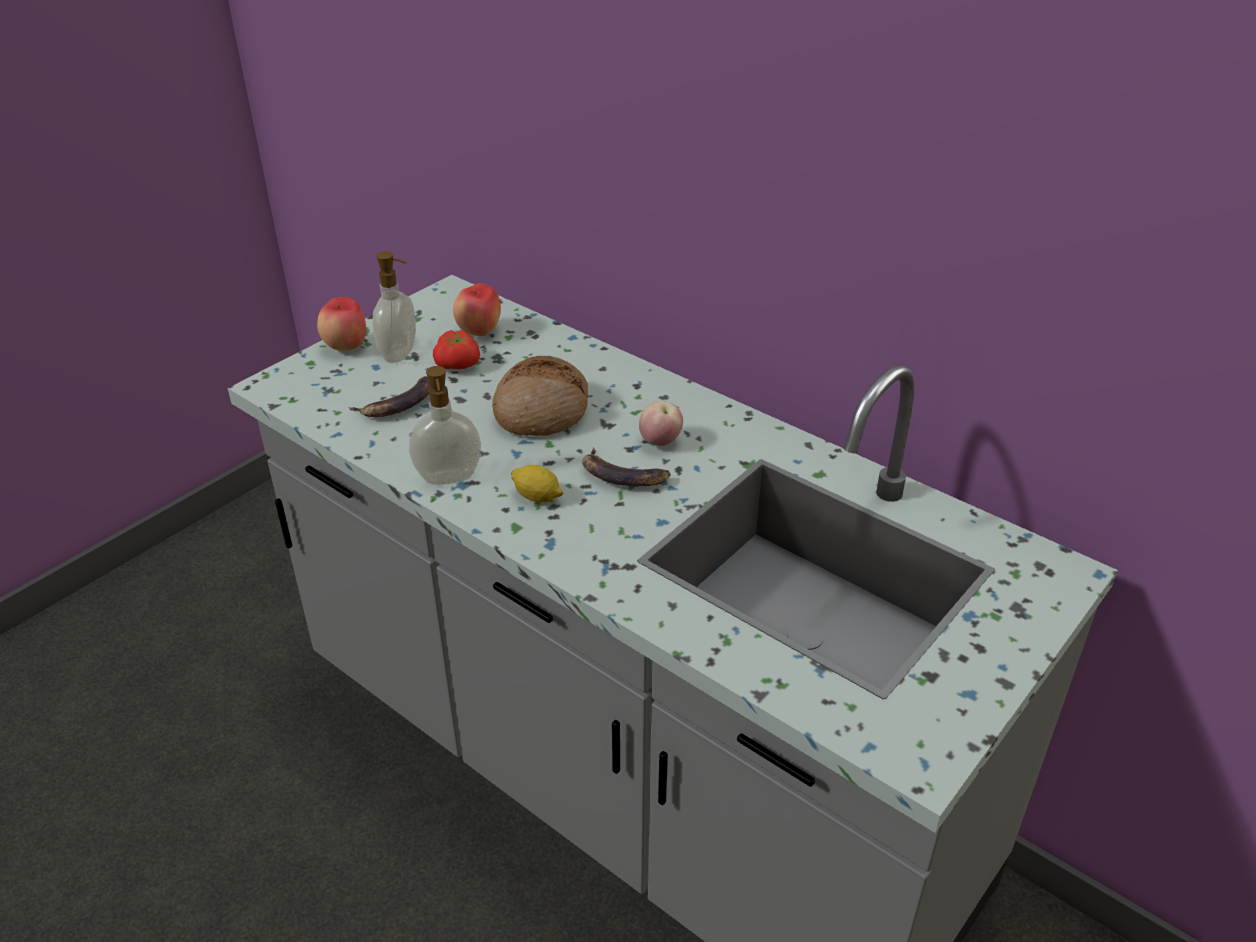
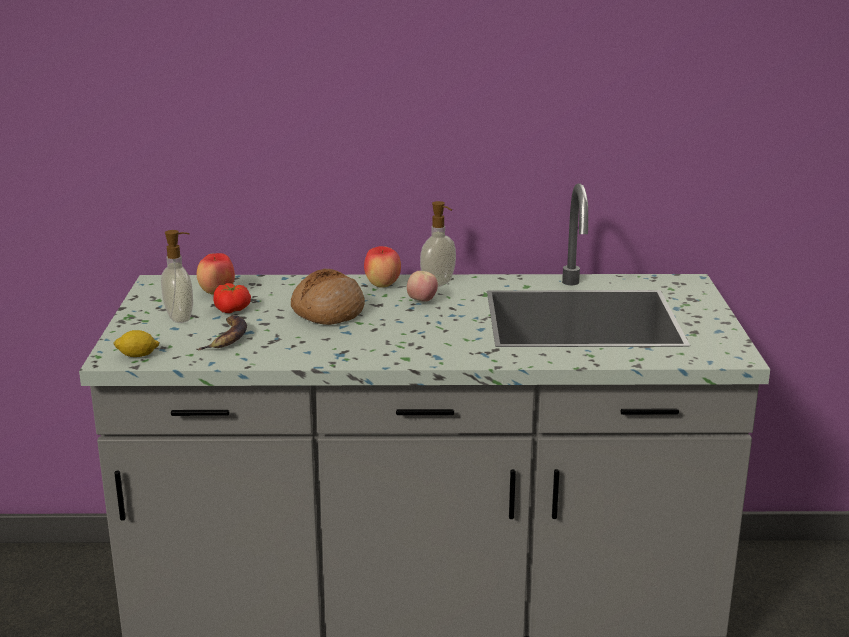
camera: 40 degrees left, 15 degrees down
apple [317,297,366,351] -> apple moved to [364,246,401,288]
soap dispenser [409,366,481,485] -> soap dispenser moved to [420,201,456,287]
lemon [511,465,563,502] -> lemon moved to [113,330,160,357]
banana [582,448,670,486] -> none

